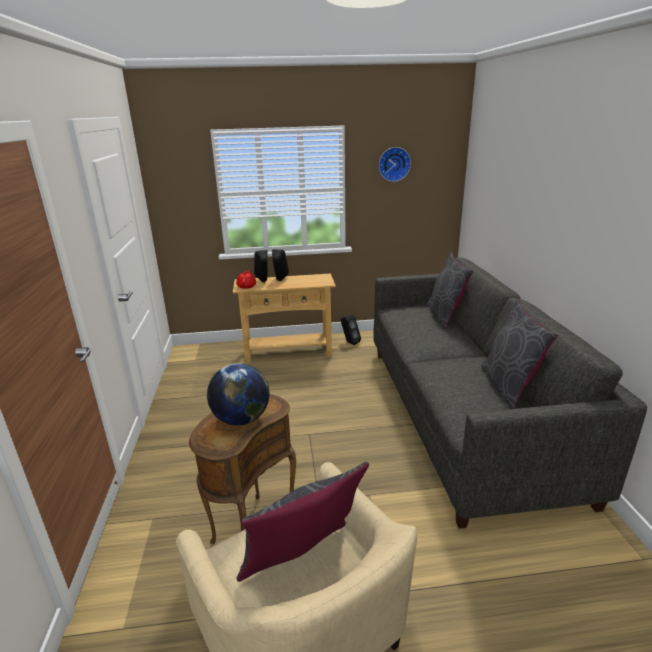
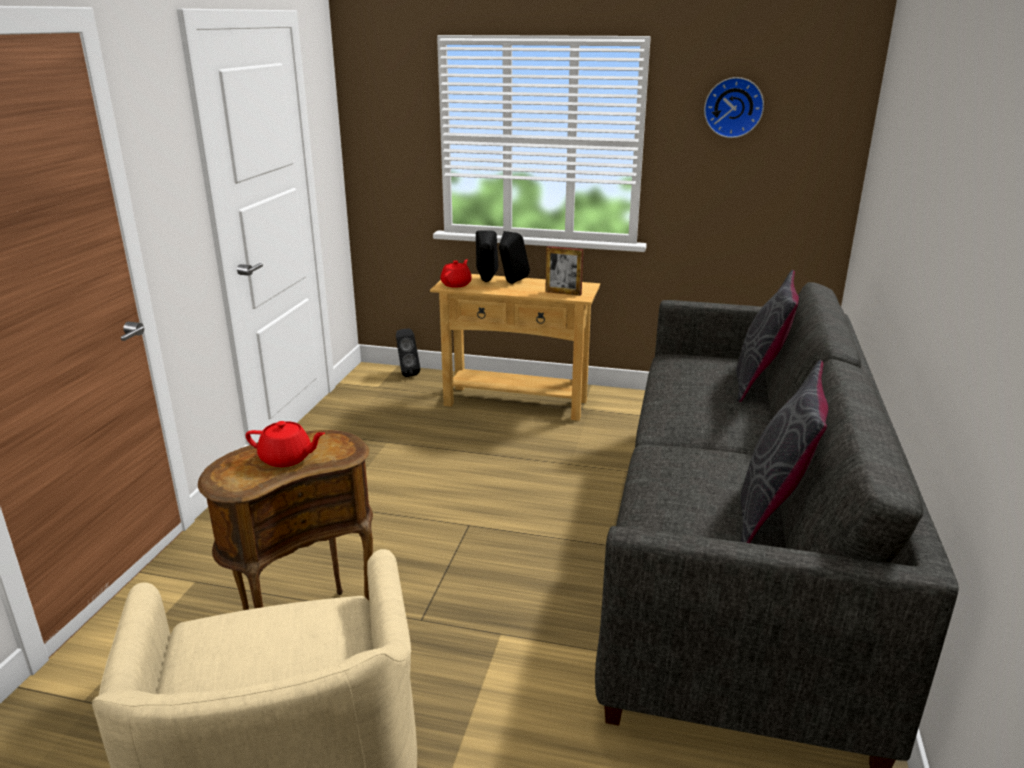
camera: 20 degrees right, 0 degrees up
globe [207,363,269,426] -> red teapot [245,421,325,467]
grey pillow [236,462,369,582] -> none
black speaker [341,314,361,345] -> black speaker moved to [396,329,420,377]
none -> picture frame [545,246,583,296]

